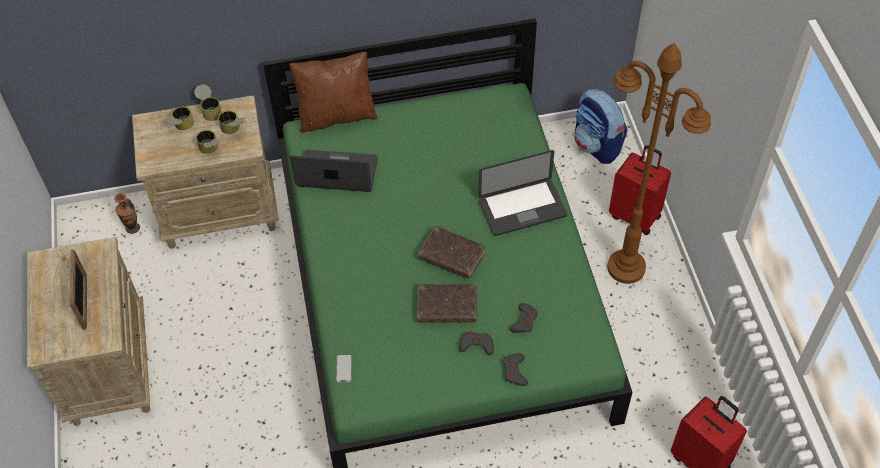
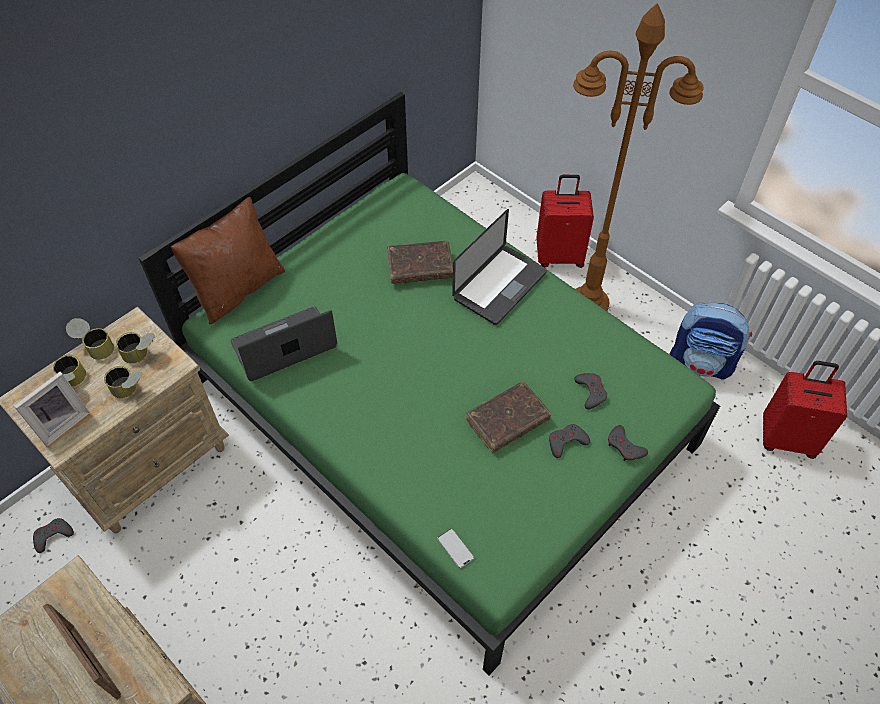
camera: 35 degrees left, 0 degrees up
vase [114,193,140,234] -> grey game controller [33,518,74,553]
brown book [418,226,485,279] -> brown book moved to [387,241,453,284]
backpack [574,89,627,164] -> backpack moved to [670,303,752,380]
none -> picture frame [14,372,90,446]

